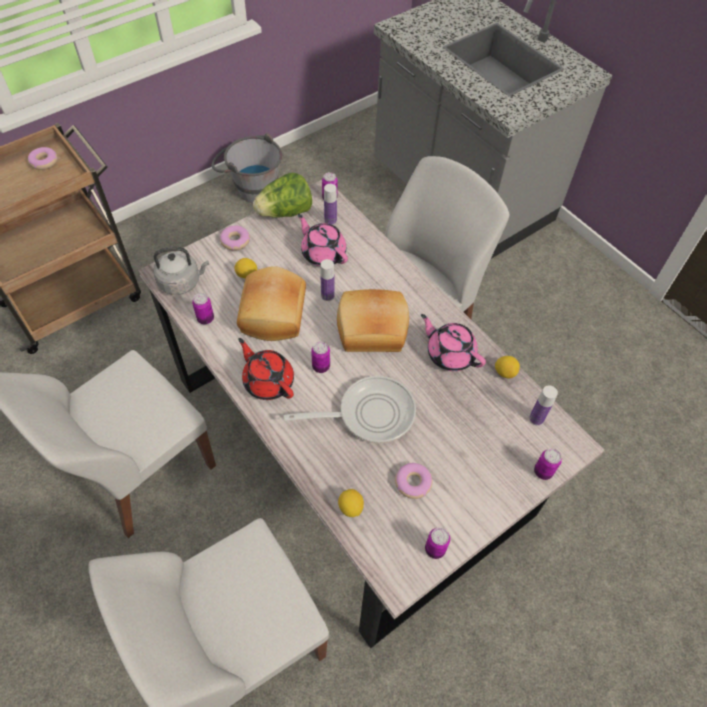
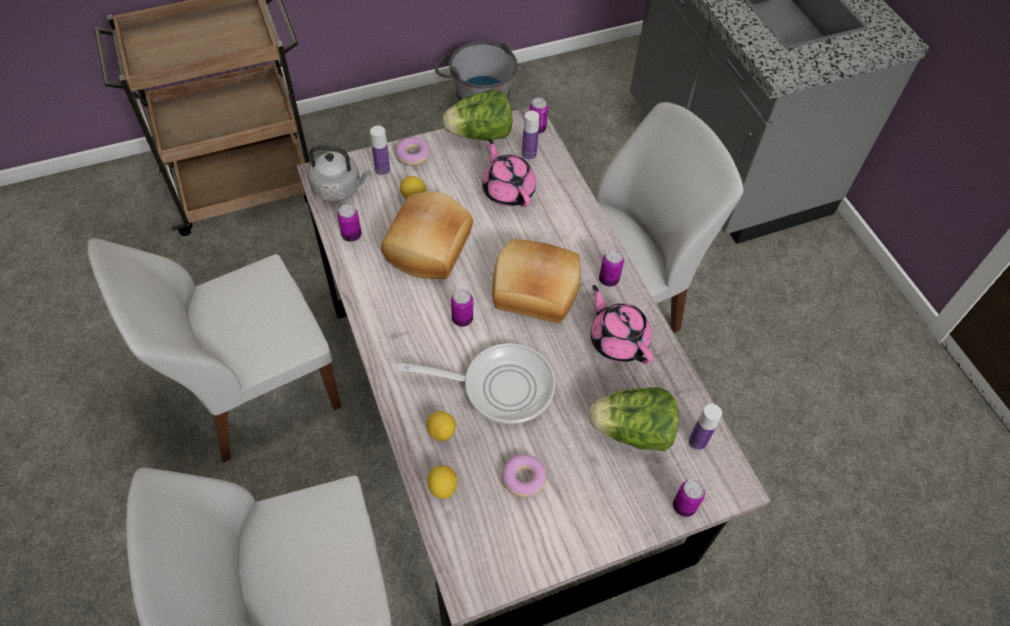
camera: 15 degrees right, 0 degrees up
donut [28,147,58,170] -> none
red teapot [238,338,294,400] -> none
bottle [320,259,334,301] -> bottle moved to [370,126,390,176]
can [425,528,450,559] -> can moved to [599,249,624,287]
lemon [495,356,520,378] -> lemon moved to [426,411,456,441]
none -> lettuce [589,387,679,451]

